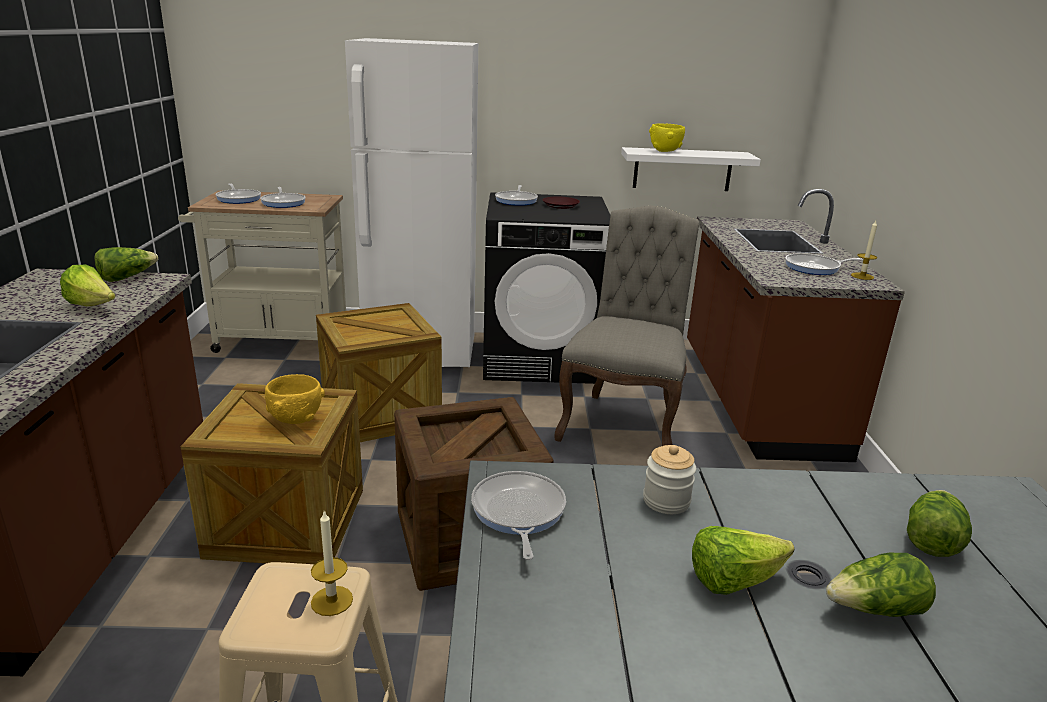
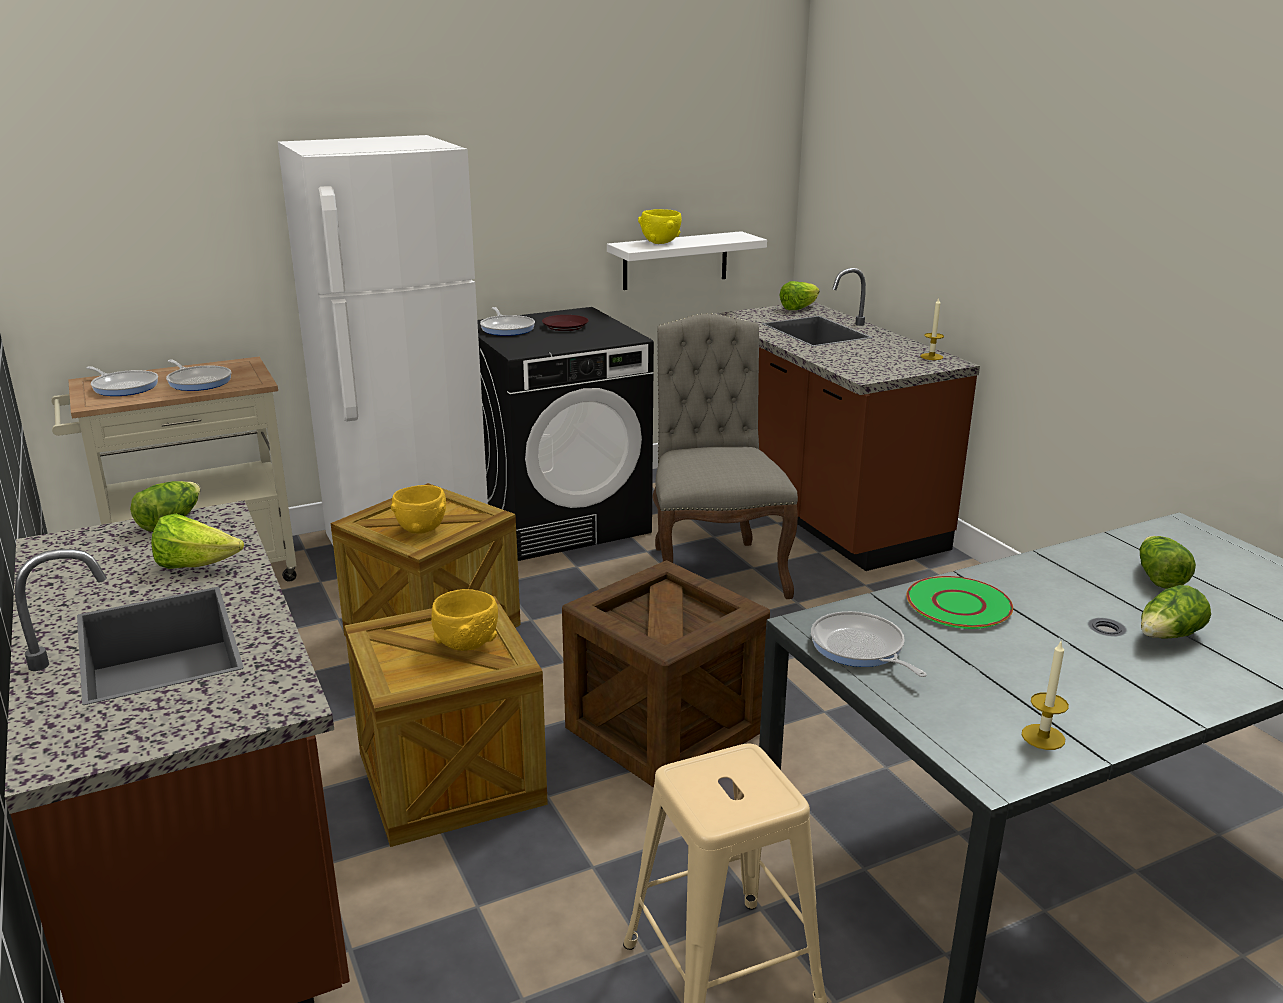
camera: 25 degrees left, 0 degrees up
candle [311,511,353,616] -> candle moved to [1022,642,1069,750]
jar [643,445,696,514] -> green plate [906,576,1013,629]
lettuce [692,526,794,595] -> lettuce moved to [779,281,820,310]
frying pan [785,253,863,275] -> none
none -> yellow bowl [391,485,446,533]

